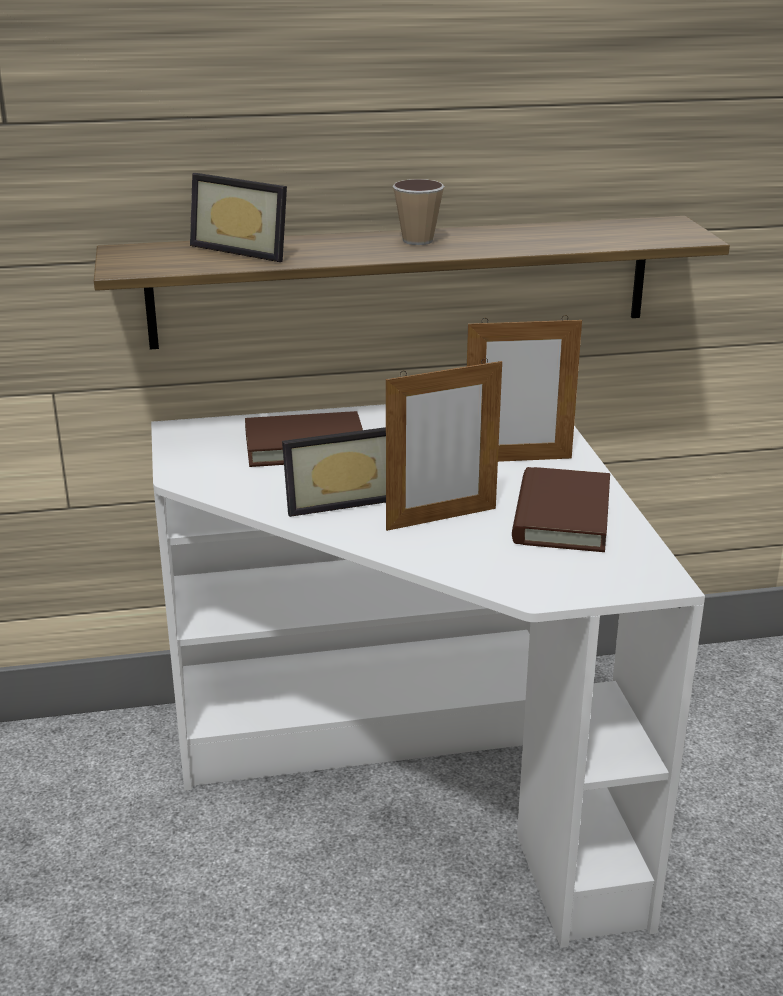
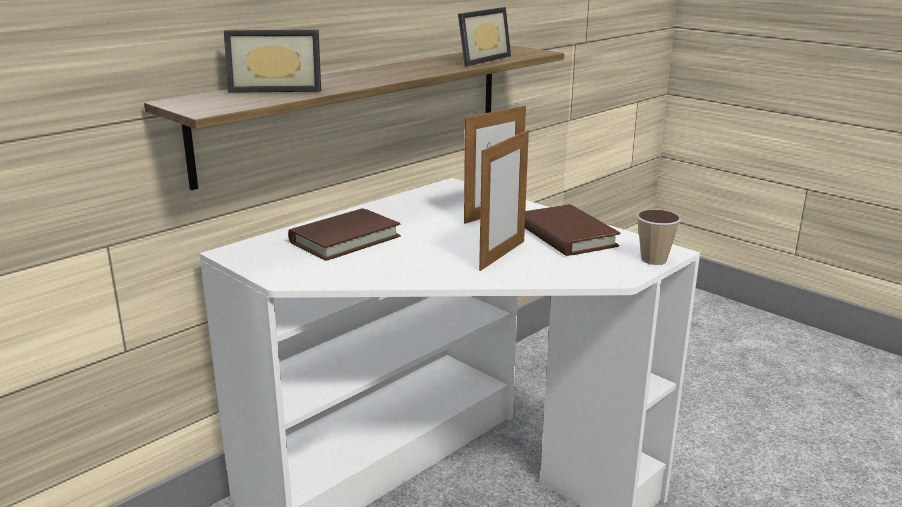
camera: 35 degrees left, 5 degrees down
picture frame [282,427,386,517] -> picture frame moved to [458,7,511,66]
cup [393,179,444,245] -> cup moved to [637,209,681,265]

